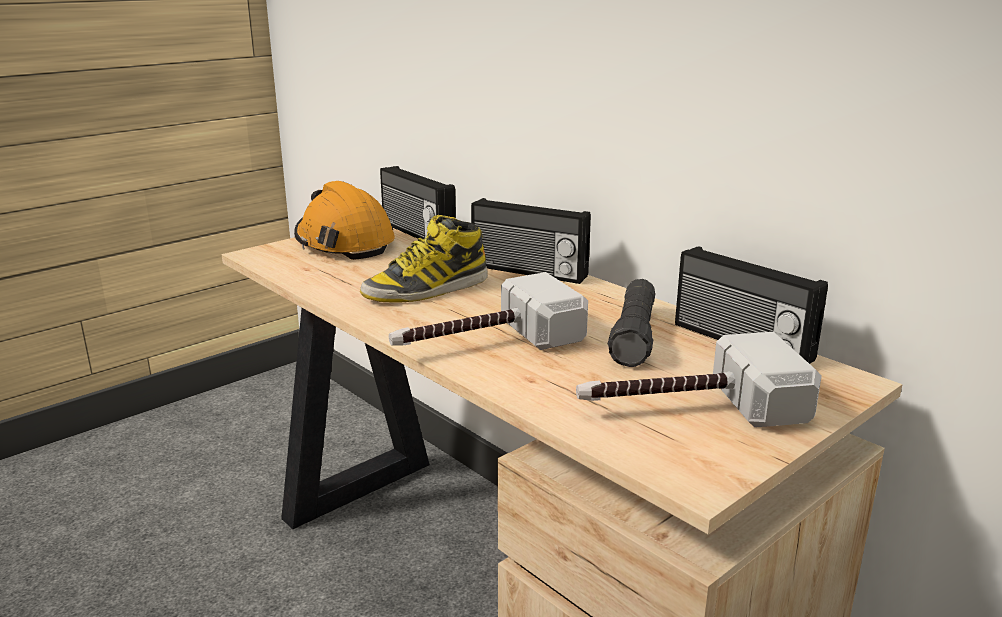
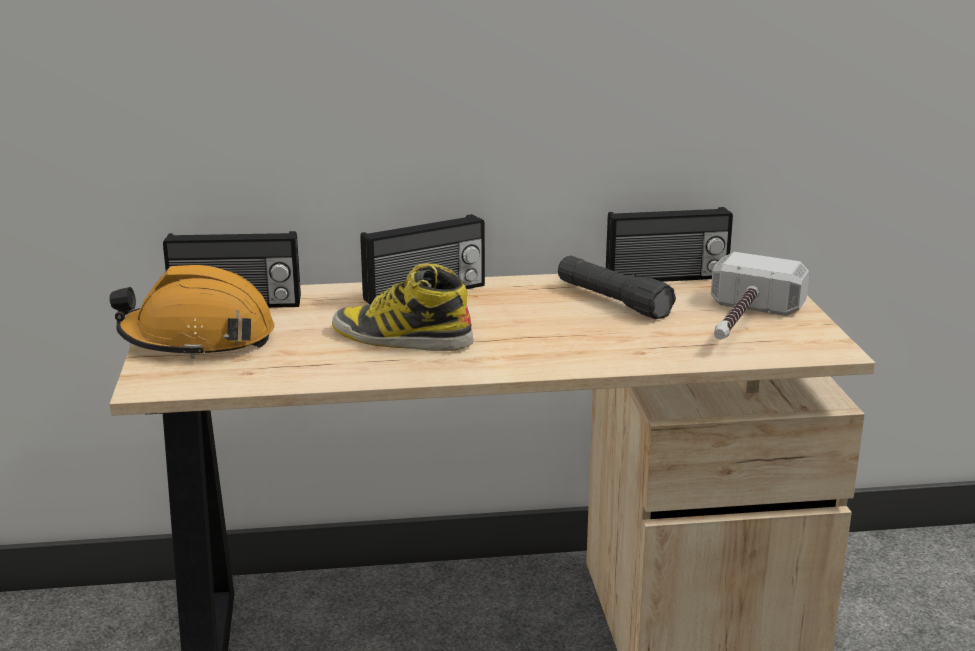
camera: 55 degrees left, 0 degrees up
boot [360,215,488,303] -> boot turned 105 degrees clockwise [332,263,473,351]
hammer [389,272,588,350] -> none

